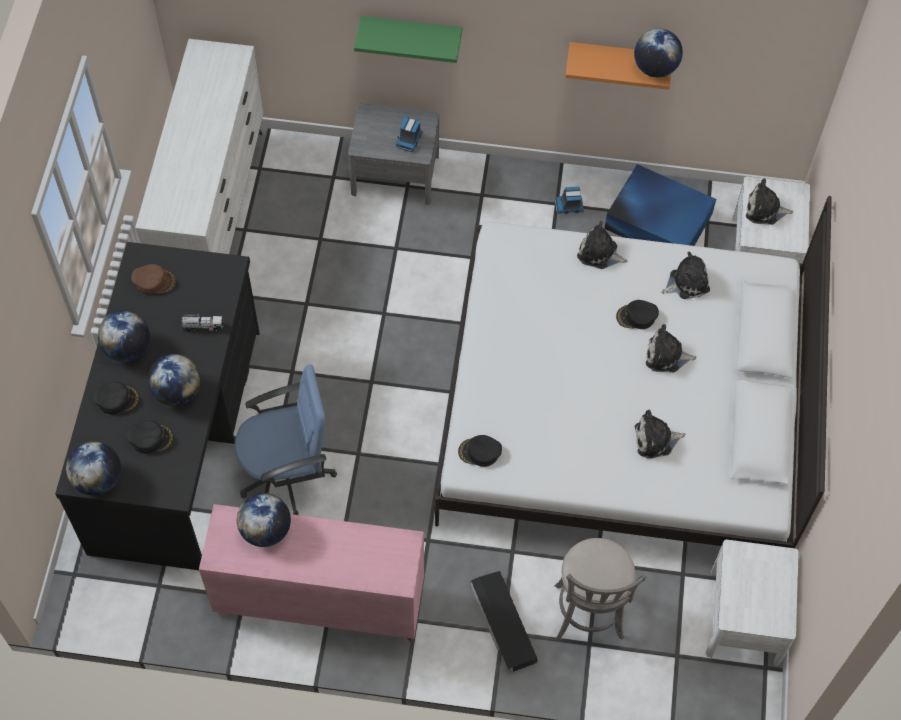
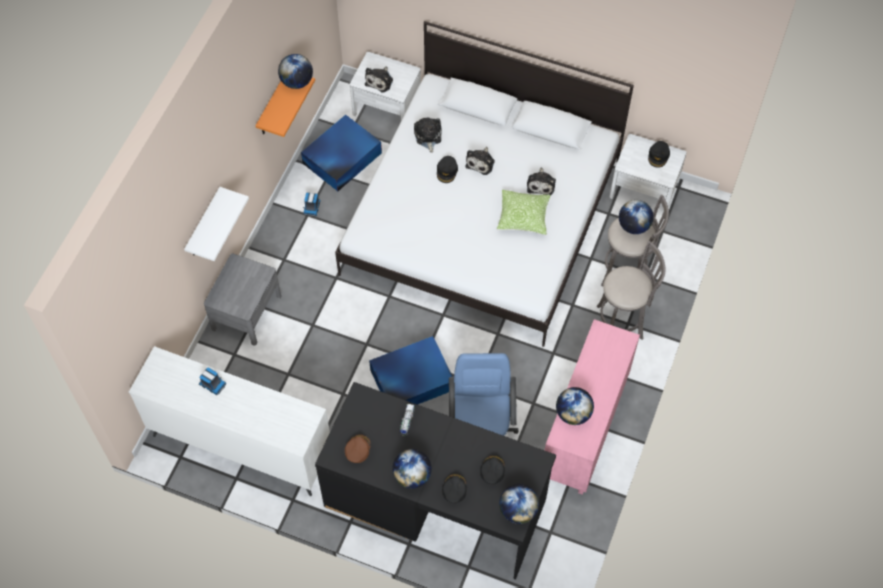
camera: 75 degrees left, 0 degrees up
globe [148,354,200,406] -> globe moved to [619,200,654,234]
green shelf [354,16,462,63] -> white shelf [184,187,249,261]
toy truck [396,117,423,152] -> toy truck moved to [199,367,226,395]
black cap [458,435,502,467] -> black cap moved to [648,141,670,168]
black storage box [470,571,538,672] -> grey stool [596,241,666,340]
plush toy [577,221,627,269] -> none
none -> blue storage box [369,336,453,405]
none -> pillow [497,190,550,235]

